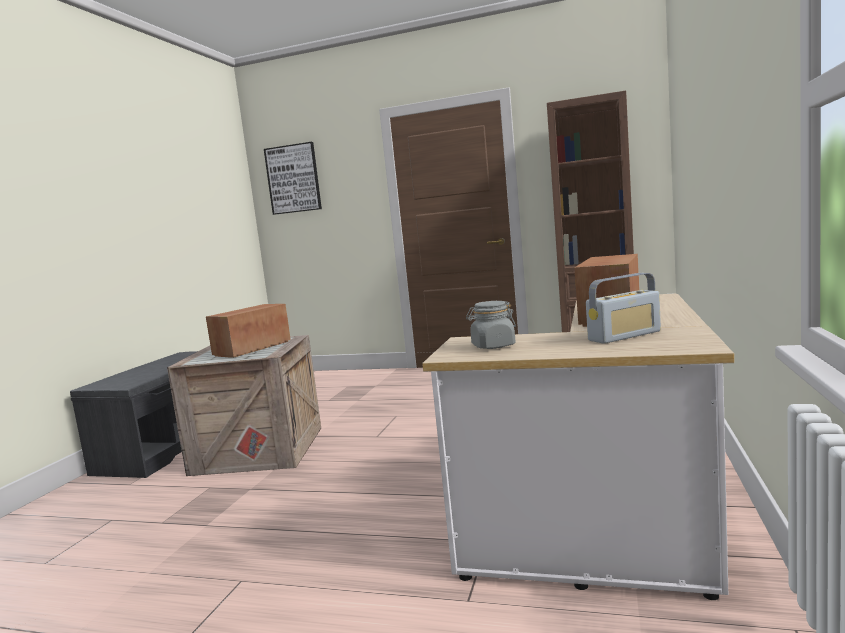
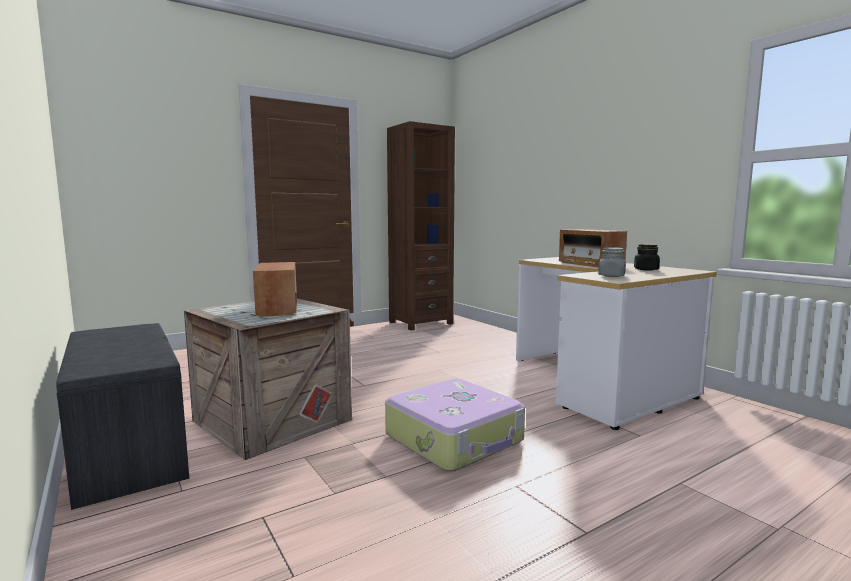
camera: 50 degrees left, 0 degrees up
picture [264,142,322,215] -> none
radio [586,273,661,344] -> black jar [634,244,660,271]
none -> suitcase [385,379,525,471]

